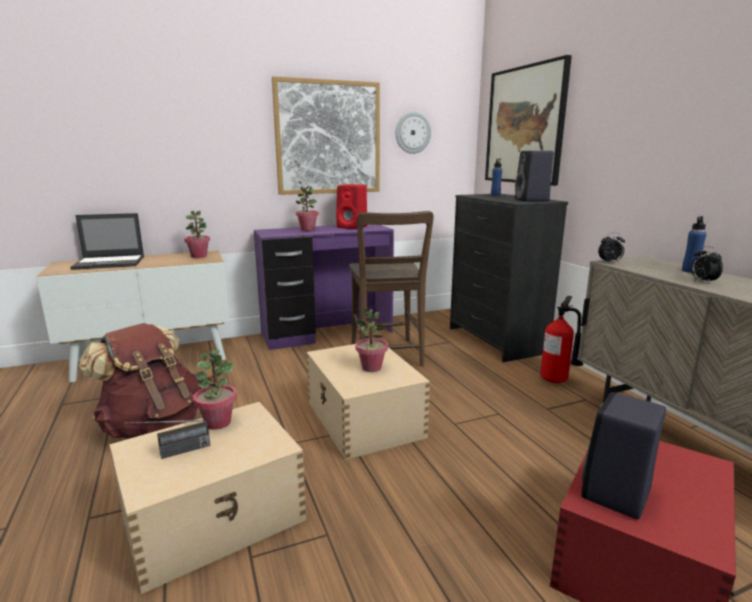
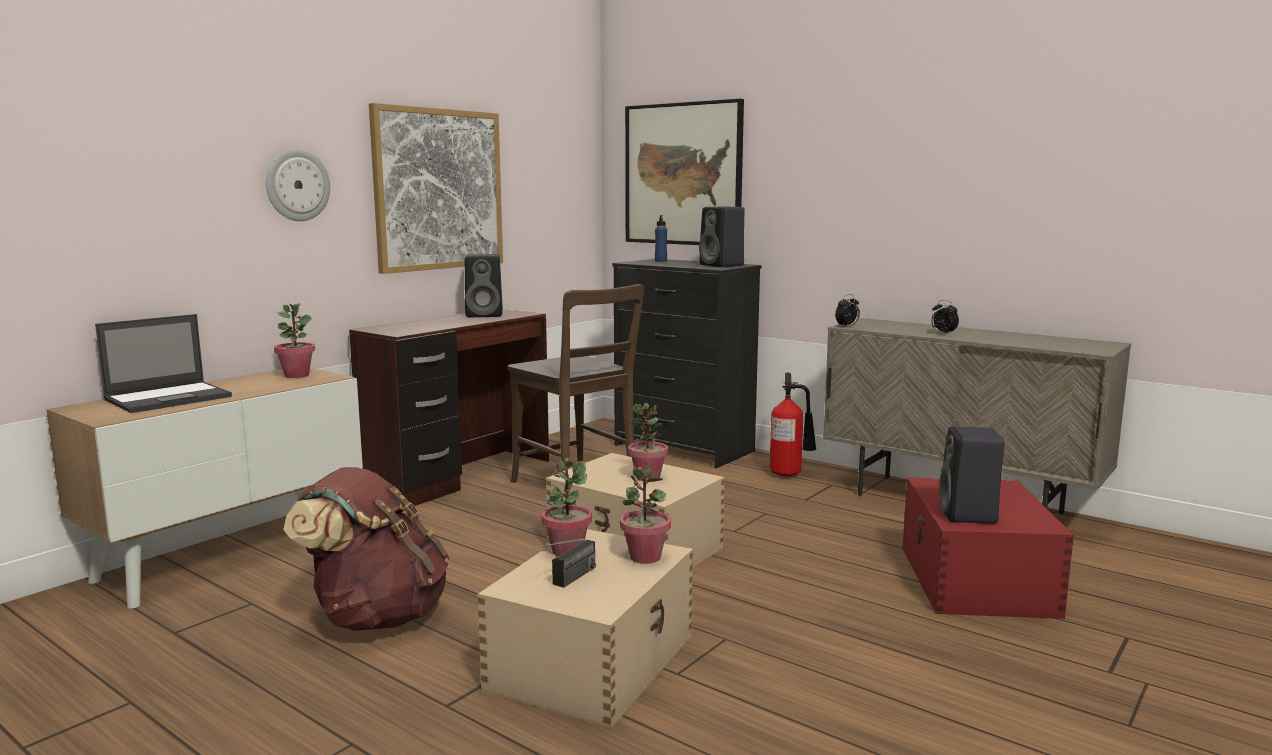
camera: 30 degrees left, 5 degrees down
purple desk [254,224,394,350] -> brown desk [349,309,549,506]
potted plant [296,186,319,231] -> potted plant moved to [620,461,671,564]
red speaker [336,184,368,229] -> black speaker [465,254,503,317]
wall clock [395,112,431,154] -> wall clock moved to [266,149,330,221]
blue bottle [682,216,706,273] -> none

